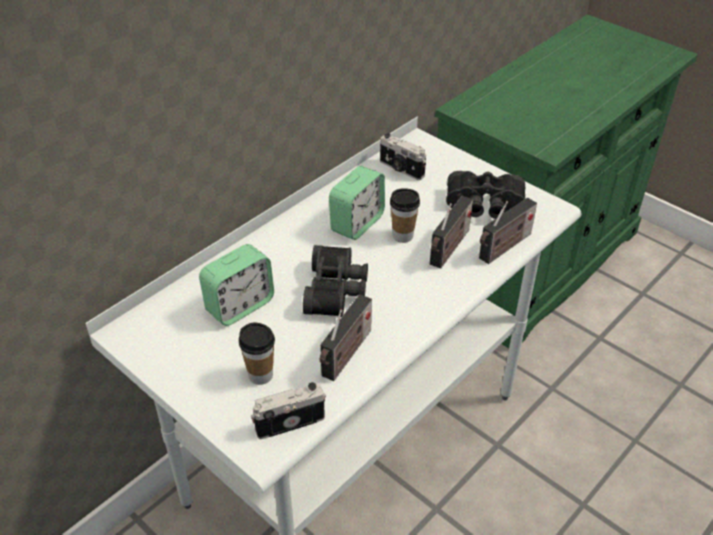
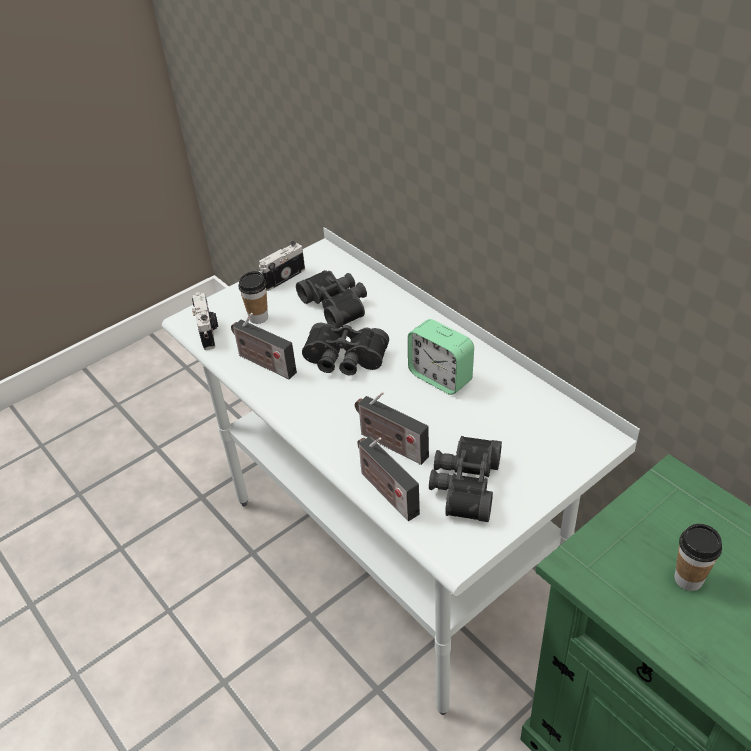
camera: 100 degrees right, 0 degrees up
alarm clock [199,244,274,326] -> black binoculars [296,270,367,329]
camera [380,133,426,180] -> camera moved to [259,241,305,291]
cup [390,188,420,243] -> cup moved to [674,524,722,591]

